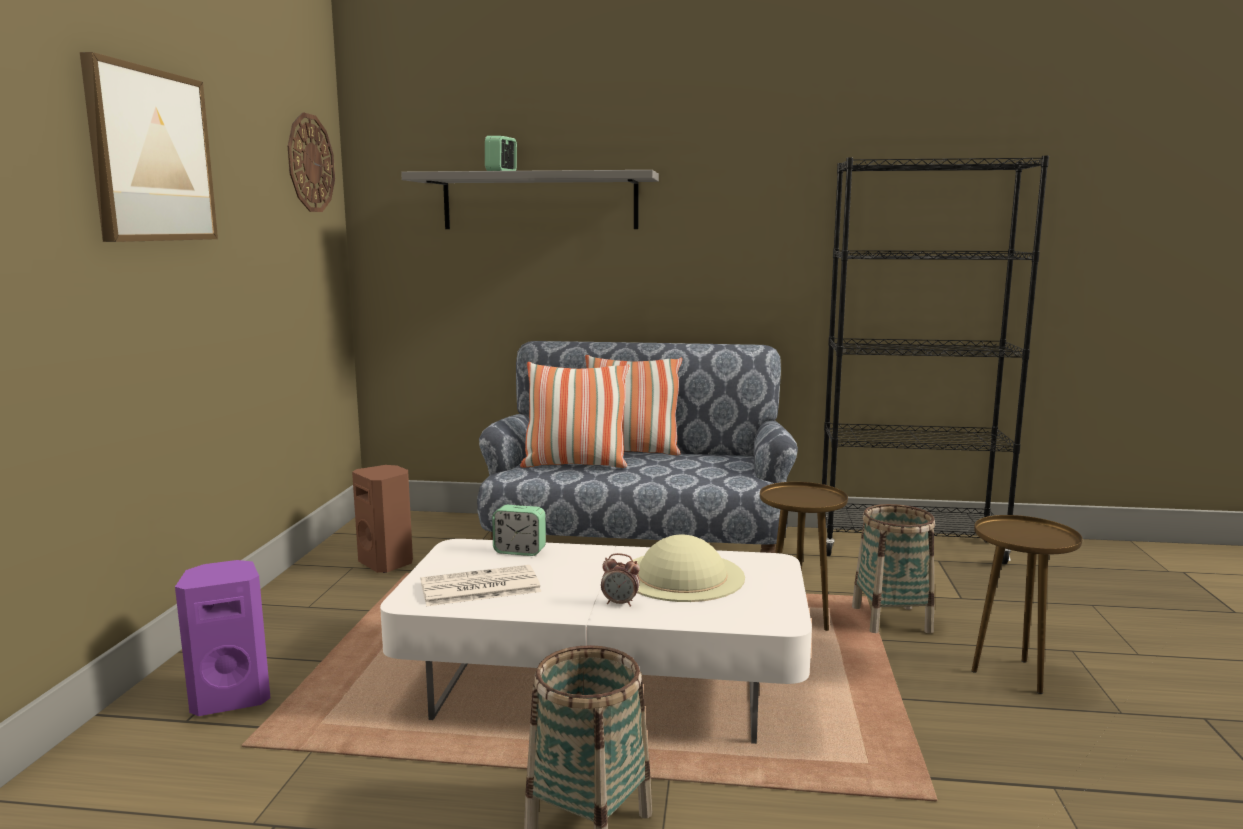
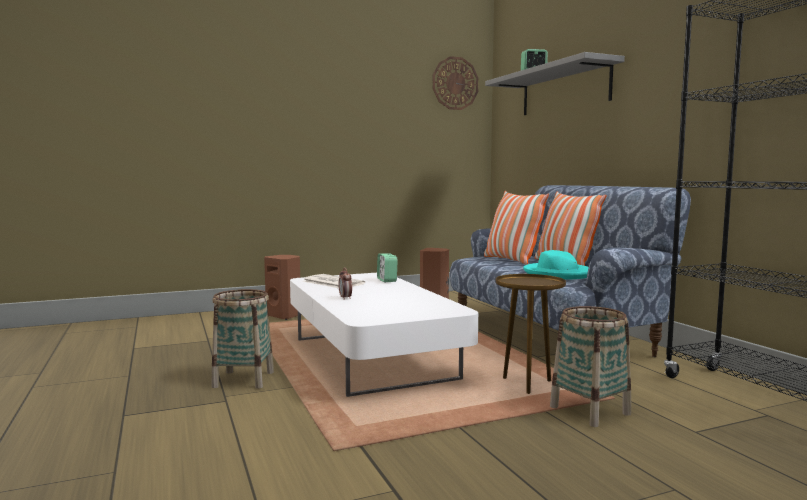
camera: 60 degrees right, 5 degrees down
picture [80,52,218,242] -> none
purple speaker [175,560,270,716] -> brown speaker [264,255,300,320]
beige hat [633,535,745,602] -> none
brown side table [971,515,1083,694] -> none
none -> turquoise hat [523,250,589,280]

